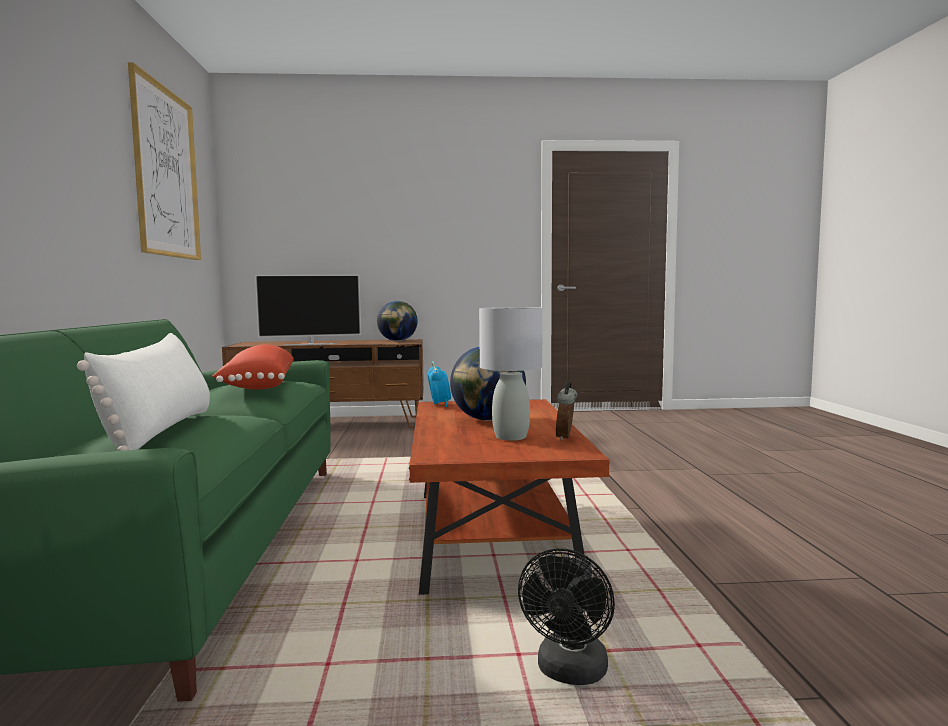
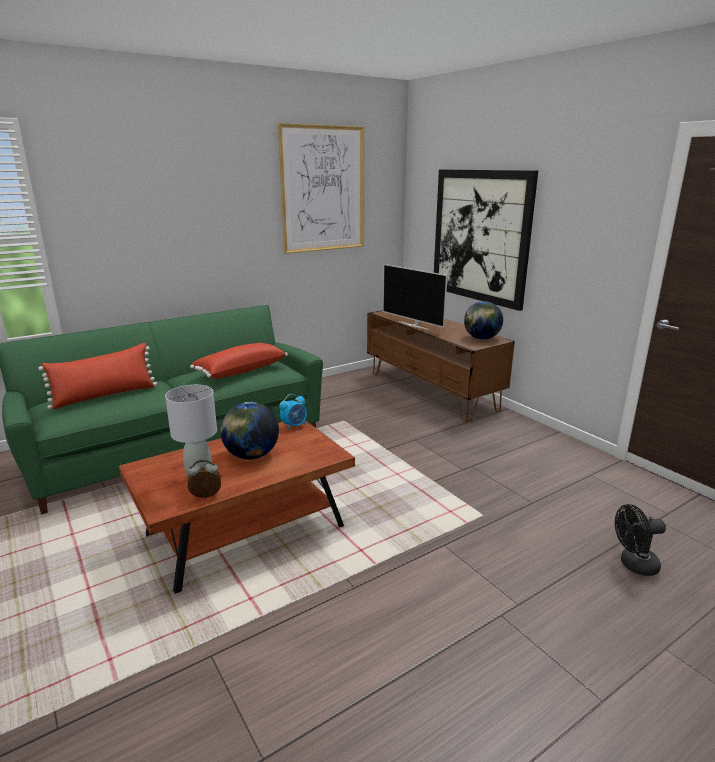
camera: 60 degrees right, 15 degrees up
white pillow [77,333,210,451] -> red pillow [38,343,157,409]
black fan [518,548,615,685] -> black fan moved to [615,504,666,576]
none -> picture [434,170,538,311]

